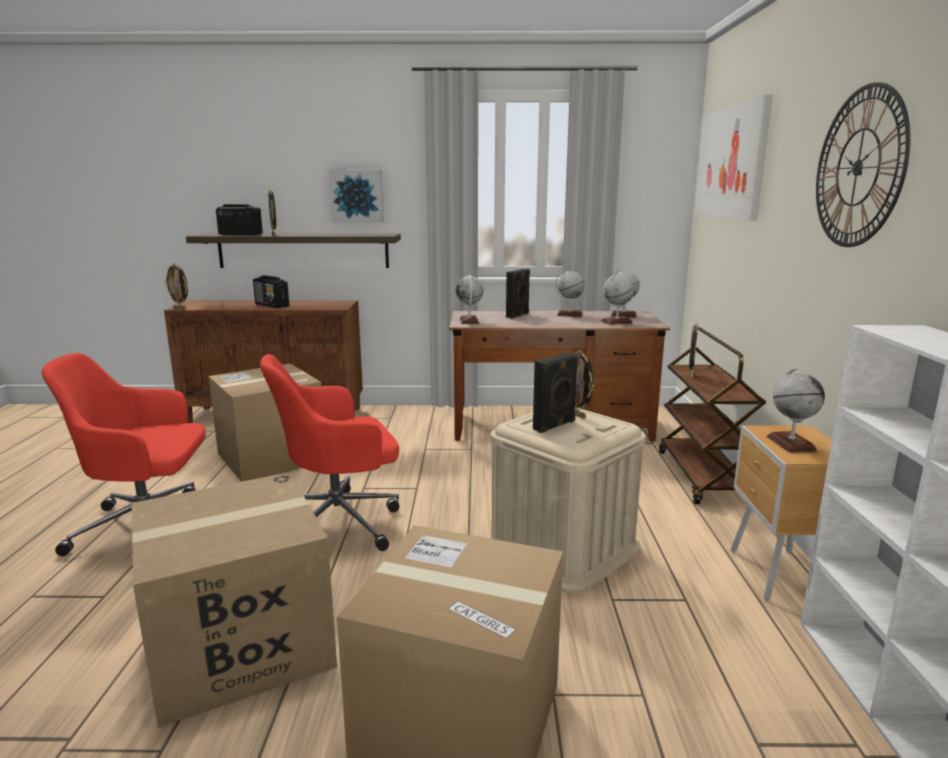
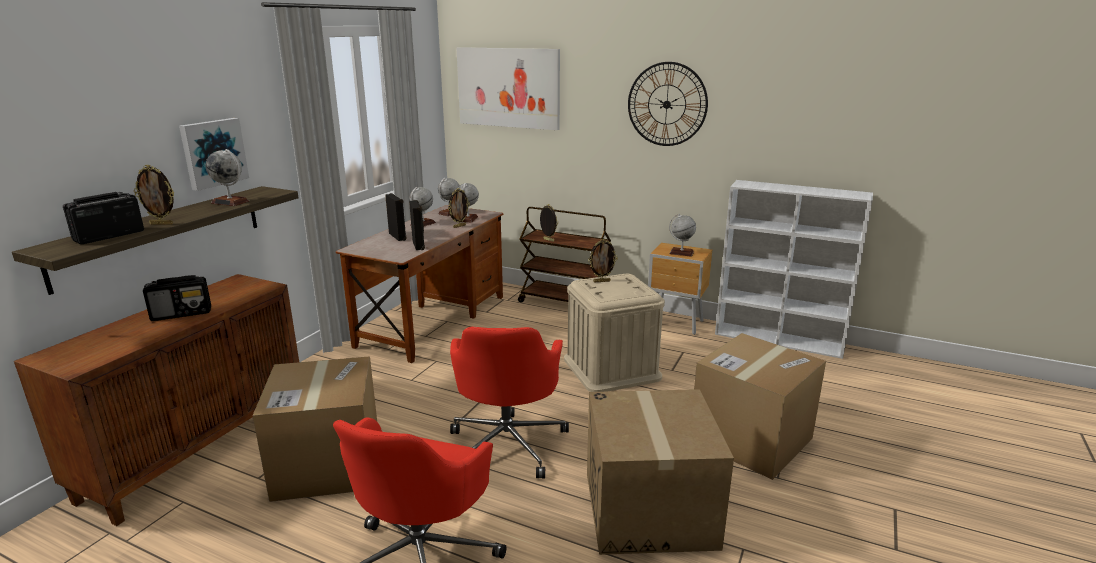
camera: 65 degrees left, 5 degrees up
picture frame [165,263,188,309] -> picture frame moved to [448,188,470,228]
globe [455,275,484,324] -> globe moved to [205,149,249,206]
black speaker [533,353,578,433] -> black speaker moved to [409,200,425,250]

